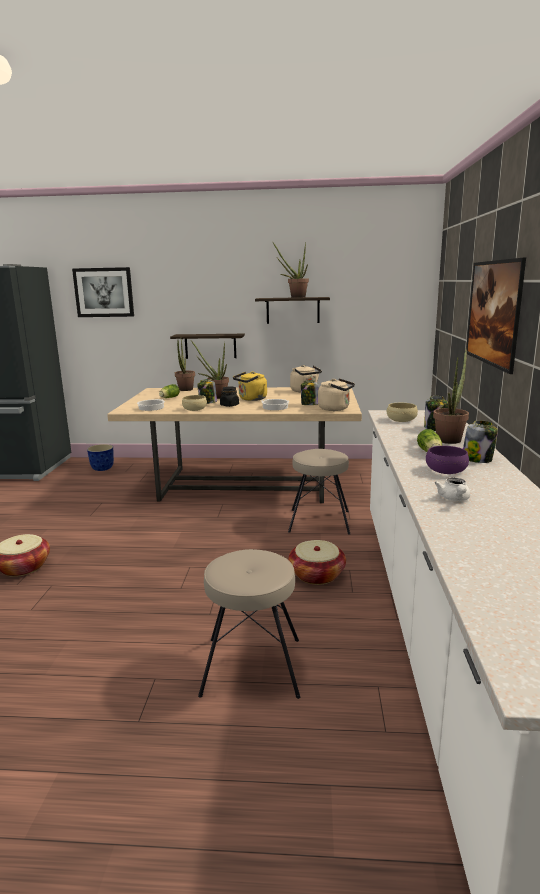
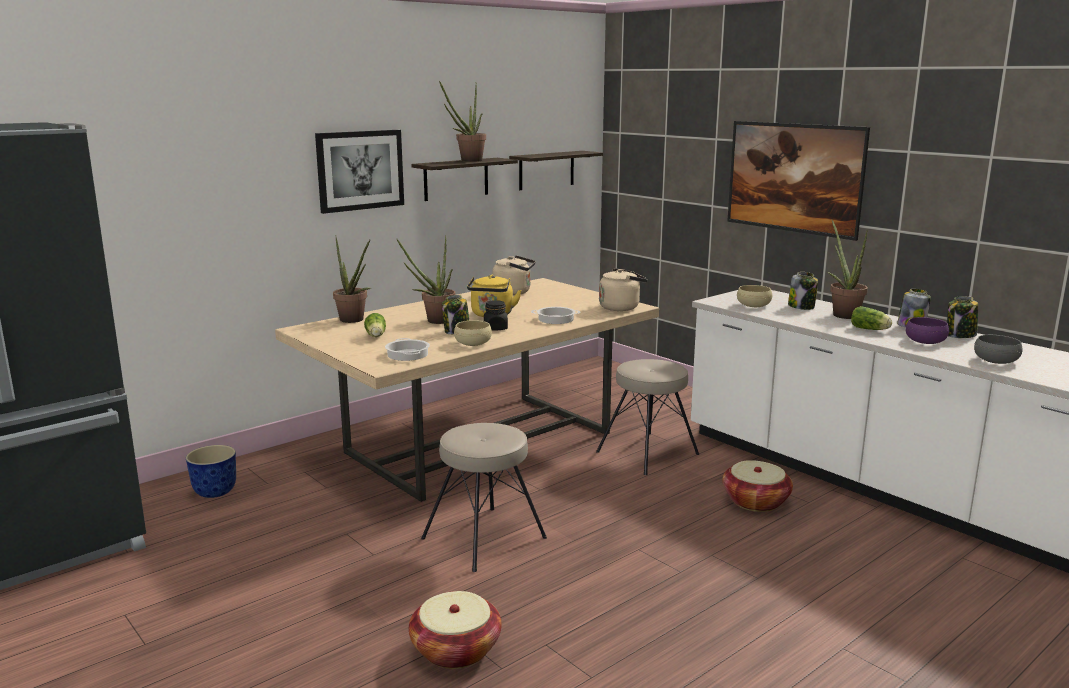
camera: 45 degrees left, 0 degrees up
picture [72,267,134,317] -> picture moved to [315,130,404,214]
shelf [170,334,245,359] -> shelf moved to [509,151,603,190]
beige stool [198,549,300,699] -> beige stool moved to [421,423,547,572]
jar [301,380,319,405] -> jar moved to [947,296,978,338]
white teapot [434,478,470,501] -> grey bowl [974,335,1022,364]

